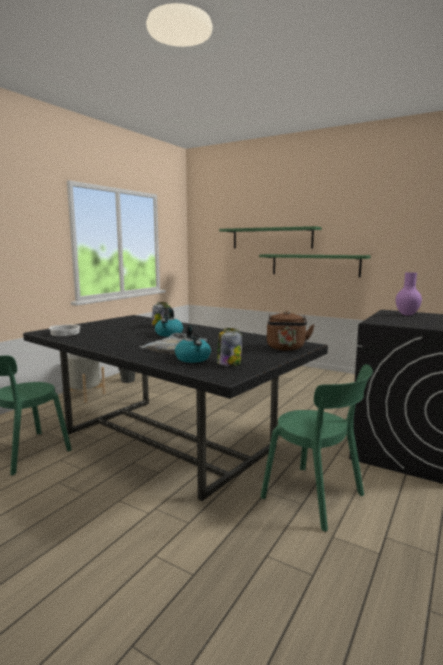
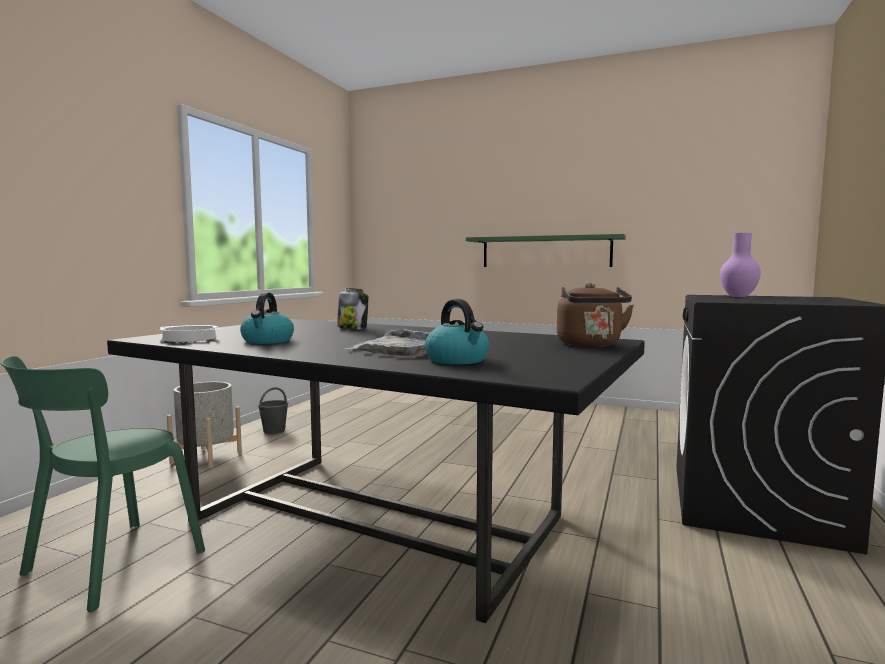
camera: 10 degrees left, 5 degrees down
kettle [155,308,183,337] -> kettle moved to [240,292,294,344]
jar [217,328,242,366] -> none
green shelf [219,226,322,249] -> none
green chair [261,364,373,532] -> none

